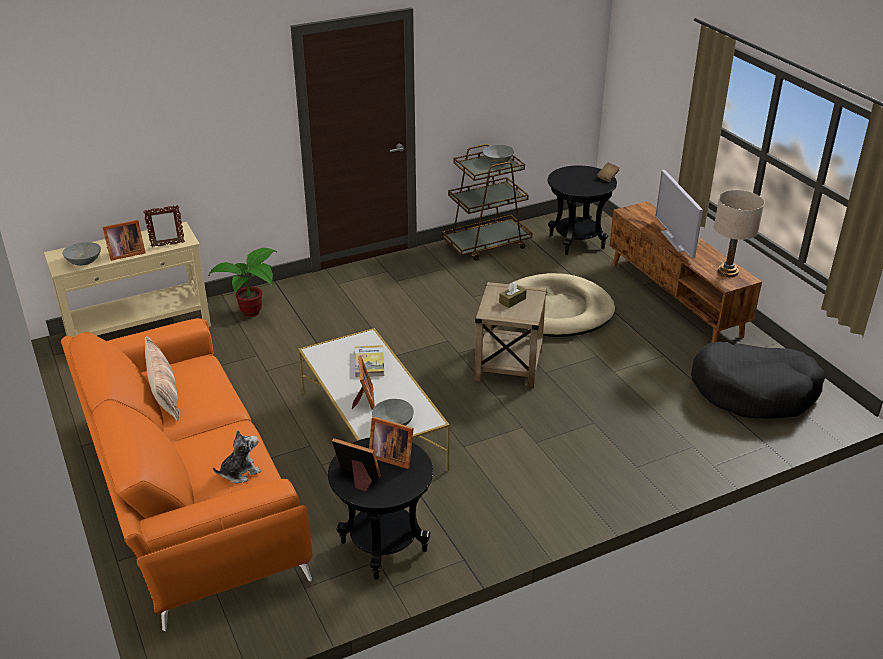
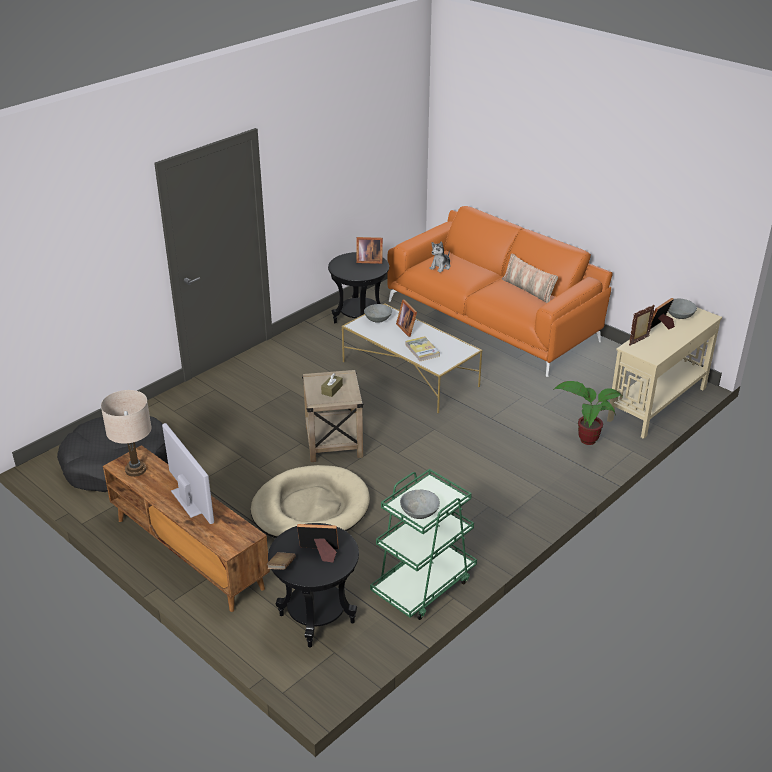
camera: 160 degrees right, 0 degrees up
picture frame [369,416,414,469] -> picture frame moved to [297,524,339,563]
brown cart [442,144,533,261] -> green cart [370,469,477,620]

